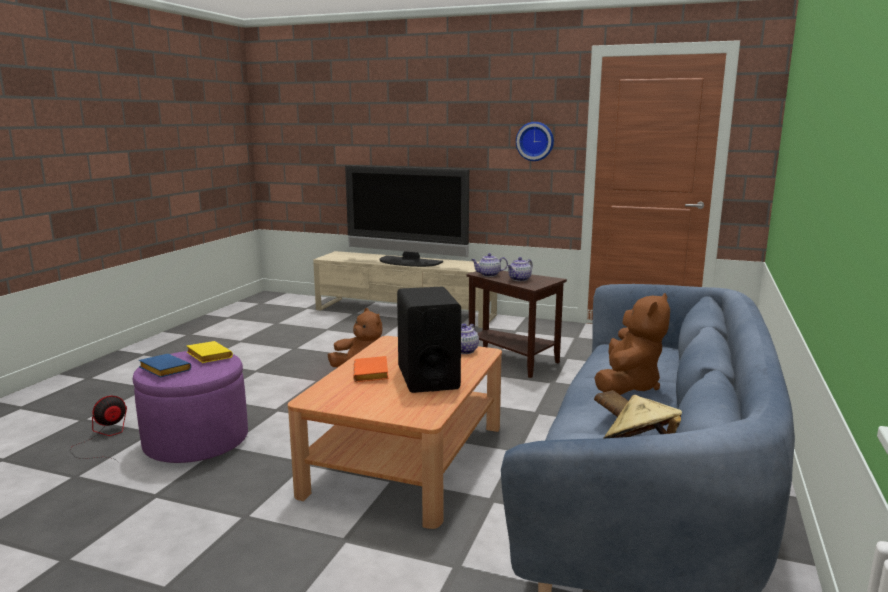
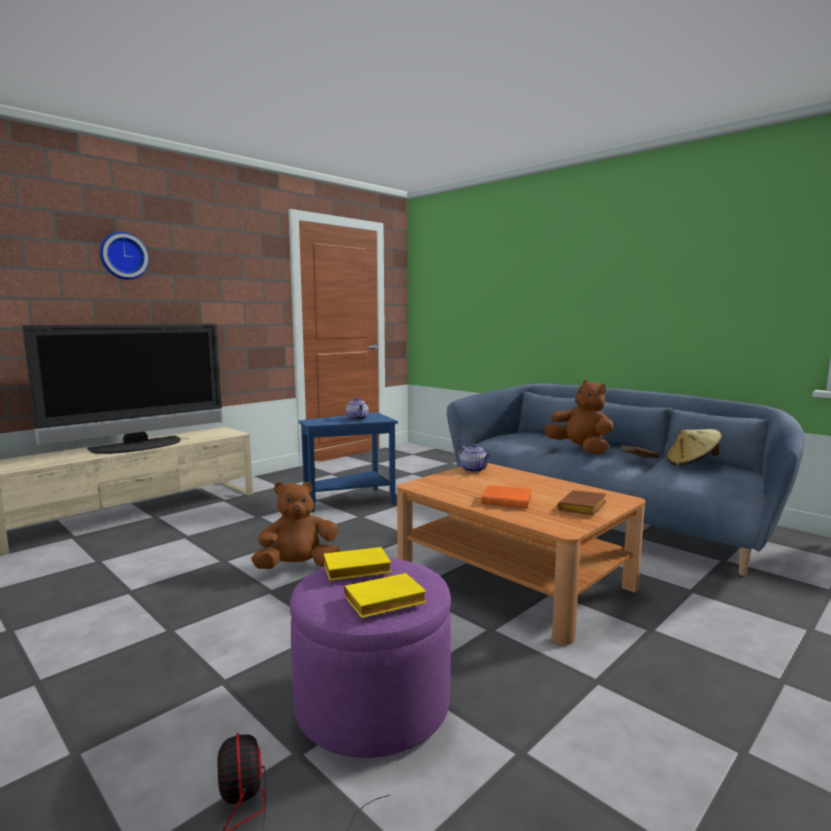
camera: 65 degrees left, 5 degrees down
blue book [139,354,191,377] -> yellow book [344,573,427,618]
black speaker [397,286,461,393] -> none
brown side table [467,271,567,378] -> blue side table [299,412,398,512]
teapot [471,253,508,277] -> none
wall clock [516,122,554,161] -> wall clock moved to [99,232,149,280]
none -> brown book [557,490,606,515]

